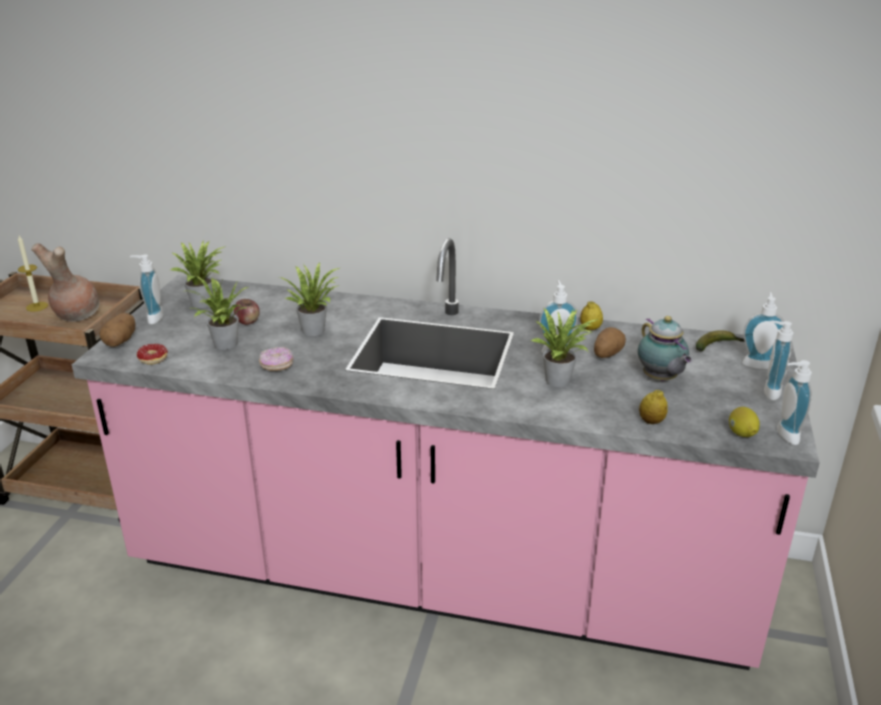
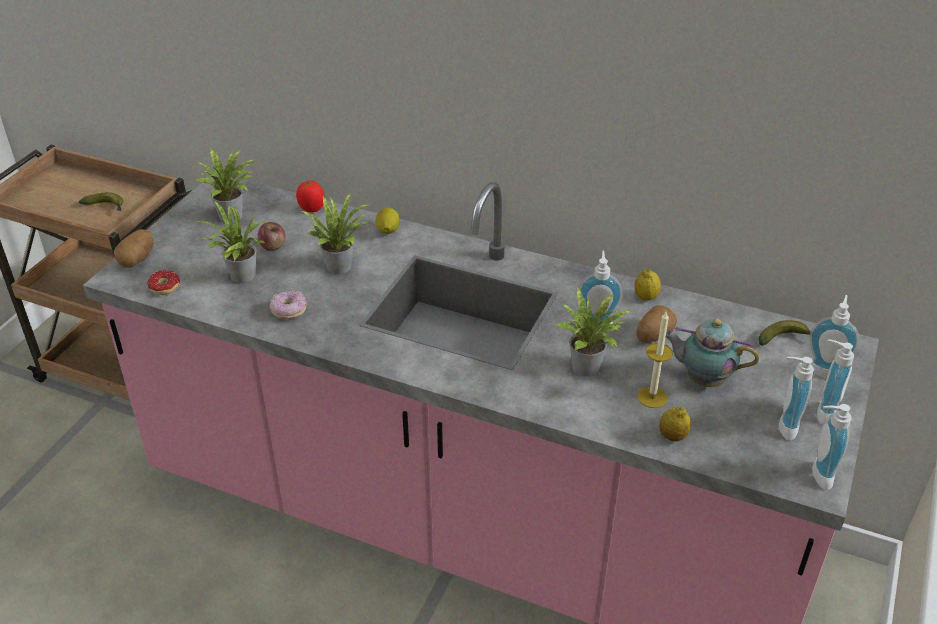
camera: 10 degrees right, 10 degrees up
candle [18,235,48,312] -> candle moved to [638,312,673,408]
brown vase [31,243,100,322] -> banana [79,192,123,211]
soap dispenser [130,255,164,324] -> soap dispenser moved to [779,357,814,440]
teapot [638,316,693,381] -> teapot turned 120 degrees clockwise [666,319,759,387]
lemon [729,407,760,437] -> lemon moved to [375,208,400,234]
none -> tomato [296,181,325,212]

